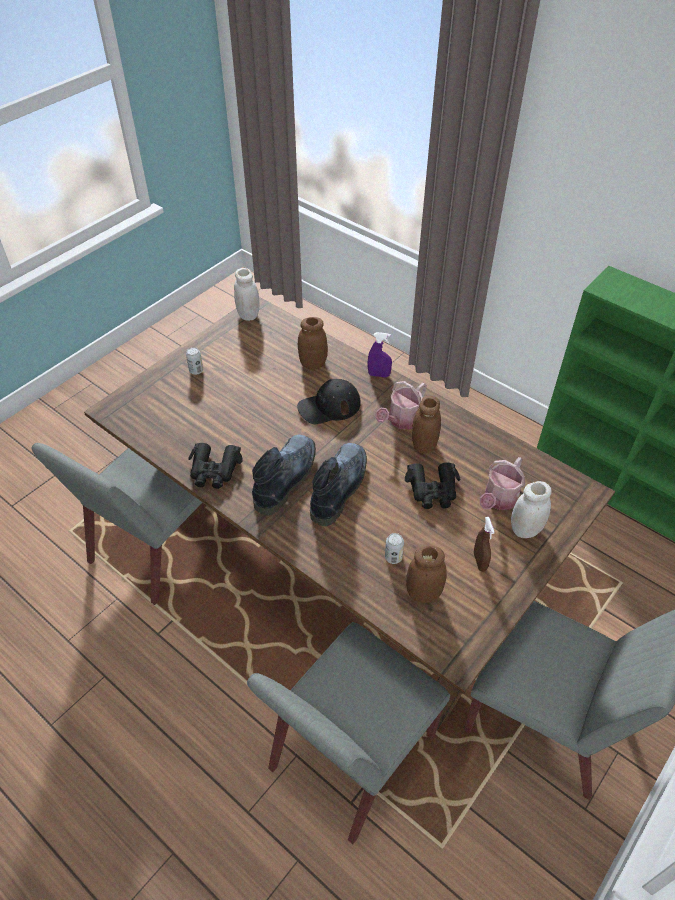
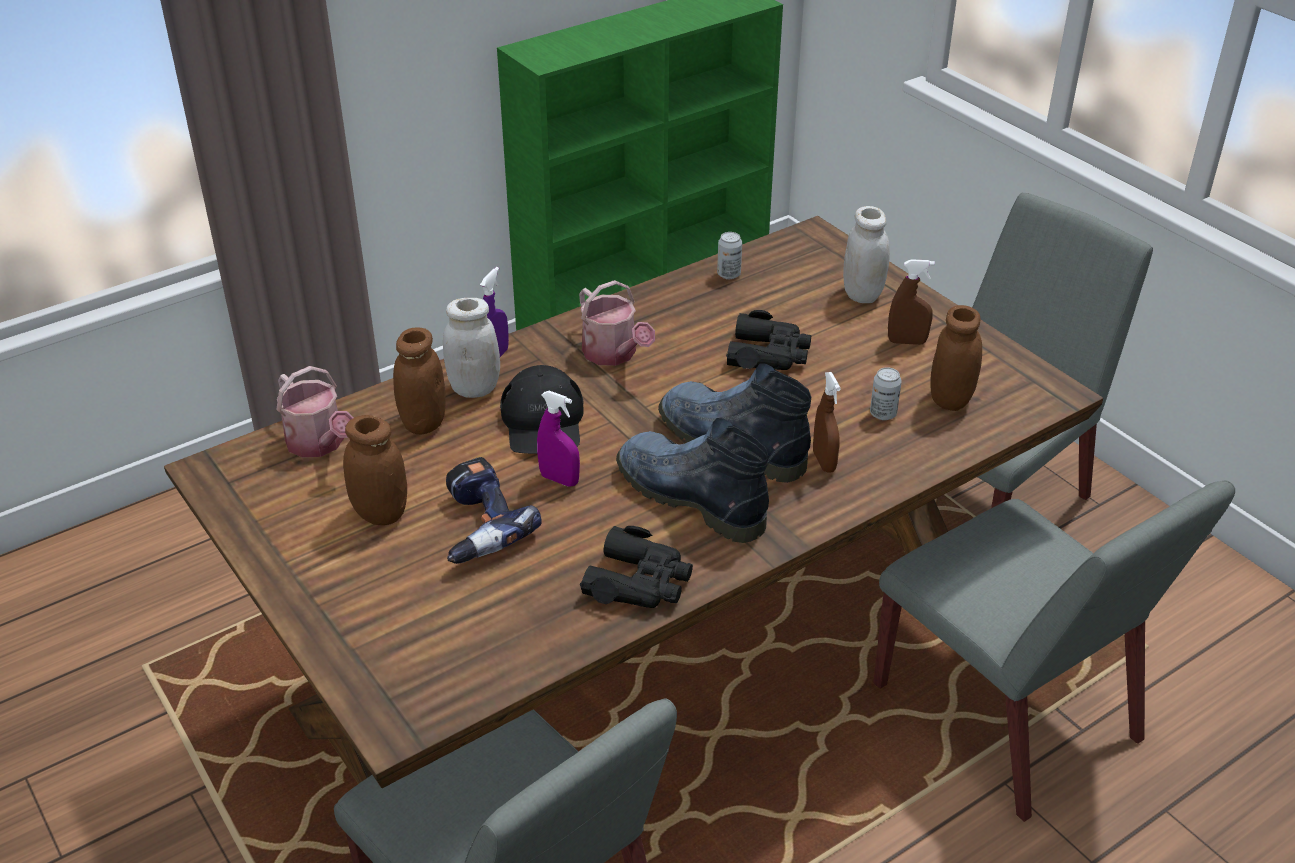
camera: 75 degrees left, 10 degrees down
can [186,347,203,375] -> can moved to [717,232,742,279]
white jar [234,268,259,321] -> white jar moved to [443,298,500,398]
brown jar [412,396,441,454] -> brown jar moved to [343,415,407,525]
watering can [480,457,526,510] -> watering can moved to [276,366,354,458]
none -> power drill [446,457,542,564]
none -> purple spray bottle [537,391,580,487]
none -> brown spray bottle [813,372,841,473]

